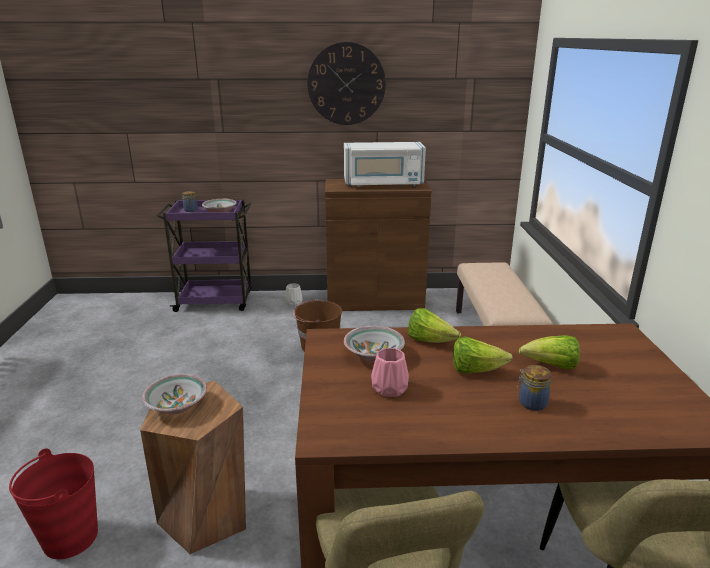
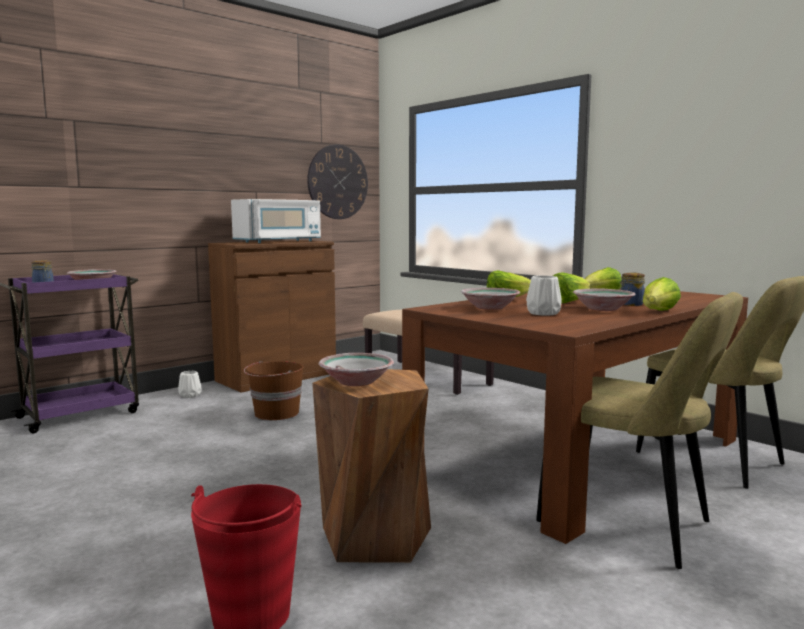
camera: 40 degrees left, 15 degrees down
wall clock [307,42,386,125] -> wall clock moved to [307,144,368,219]
pink vase [371,348,409,397] -> white vase [526,275,562,316]
none -> bowl [573,289,636,311]
none -> lettuce [643,277,681,311]

